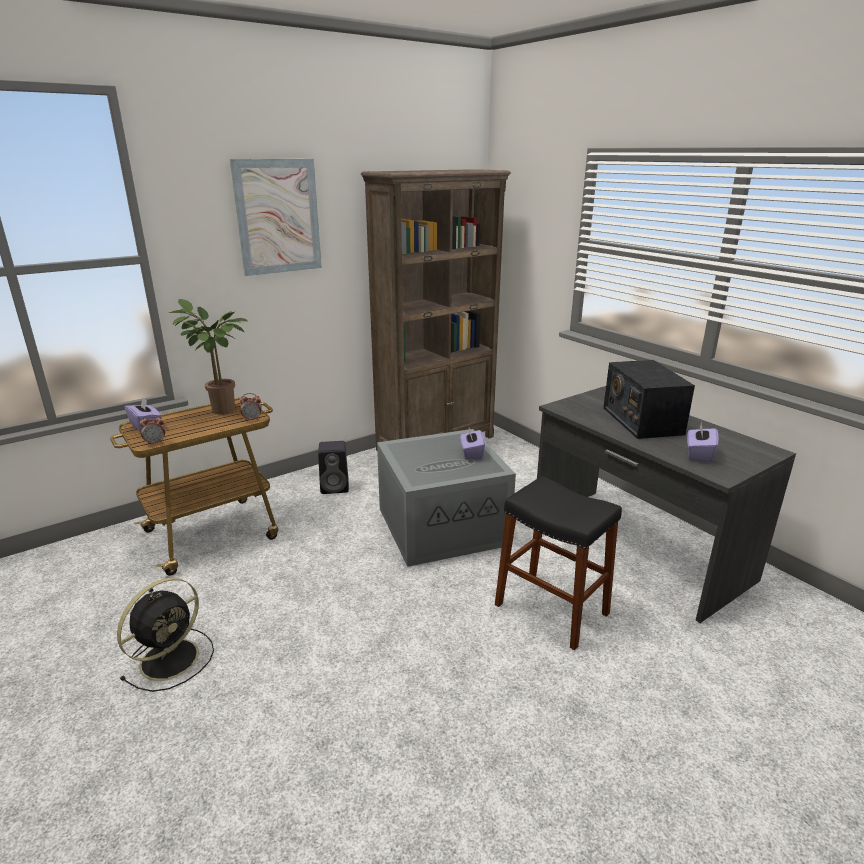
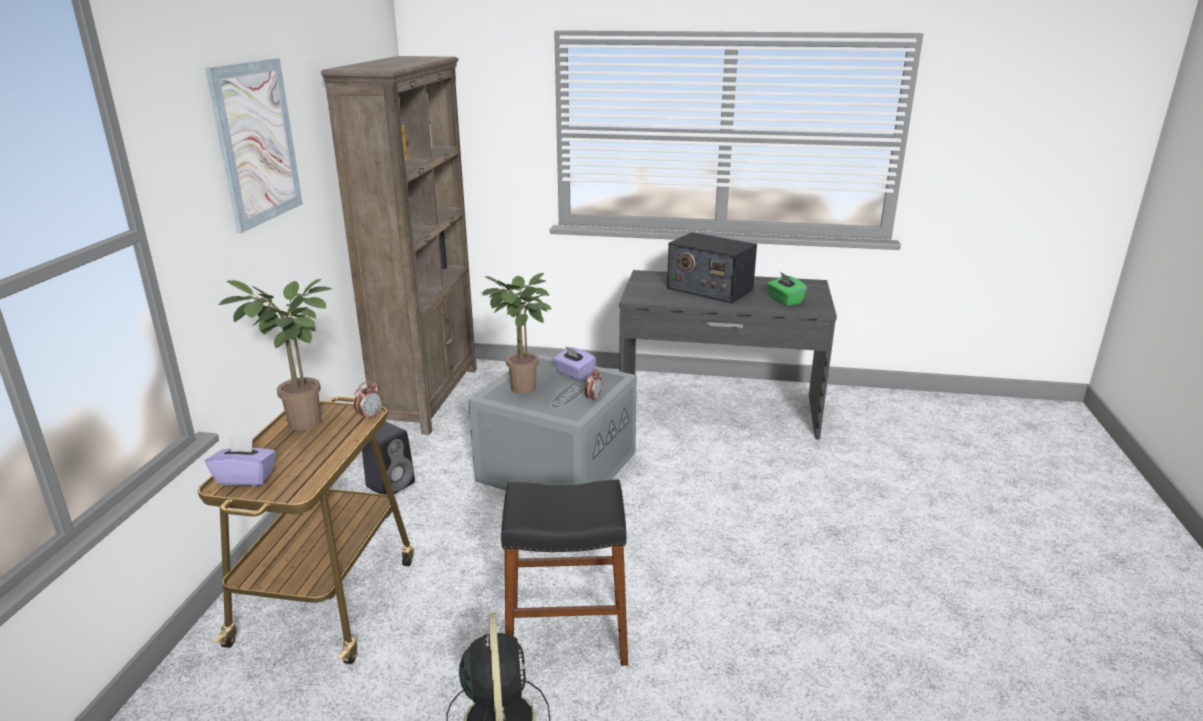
camera: 45 degrees left, 0 degrees up
alarm clock [140,415,165,445] -> alarm clock moved to [585,369,602,402]
black stool [495,476,622,650] -> black stool moved to [501,479,628,666]
purple tissue box [687,423,719,463] -> green tissue box [767,273,807,306]
none -> potted plant [482,273,552,394]

